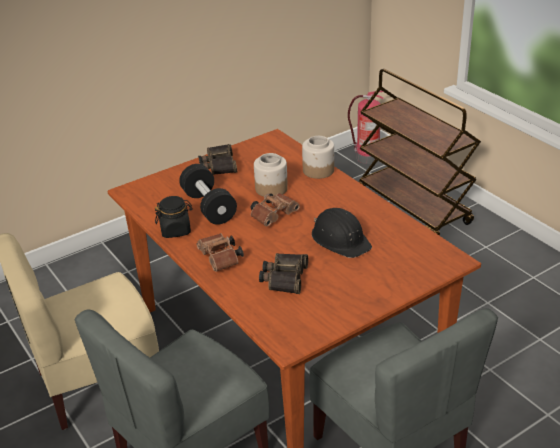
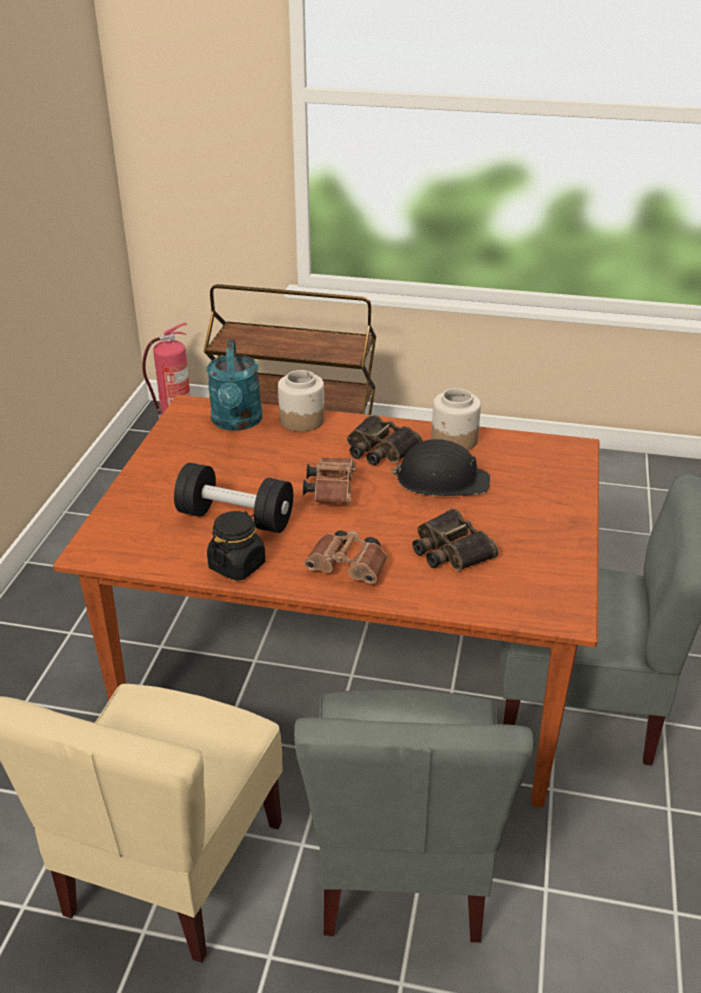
camera: 45 degrees left, 0 degrees up
binoculars [198,144,237,175] -> binoculars moved to [347,415,422,465]
jar [254,153,288,197] -> jar moved to [431,388,481,450]
none -> turquoise watering can [207,340,262,431]

